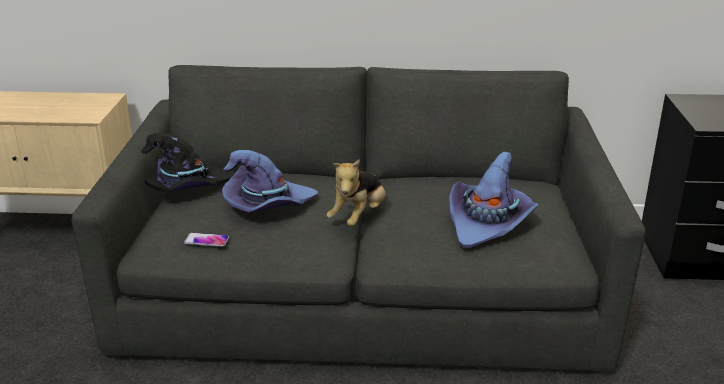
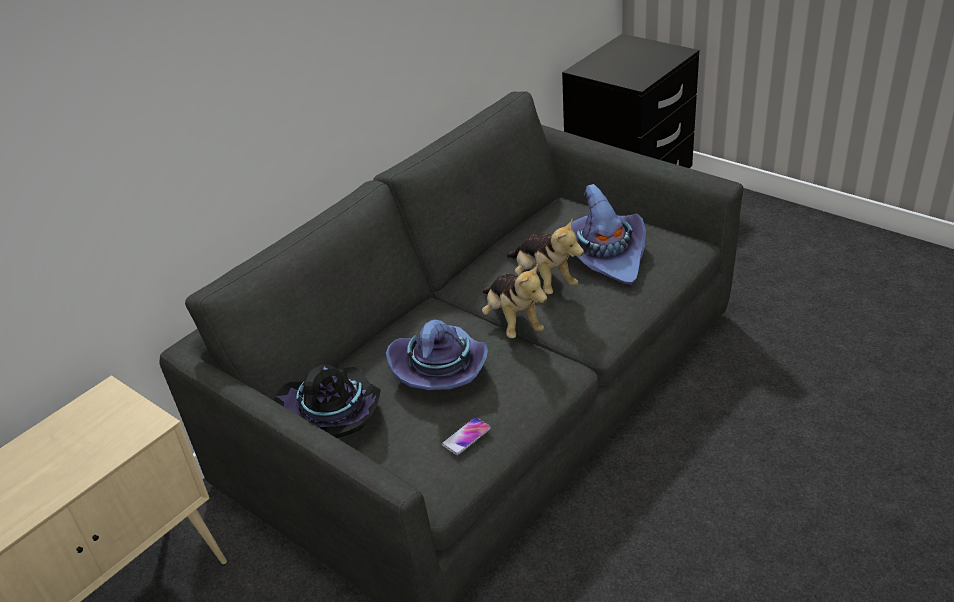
camera: 50 degrees left, 10 degrees up
none -> plush toy [507,219,584,294]

